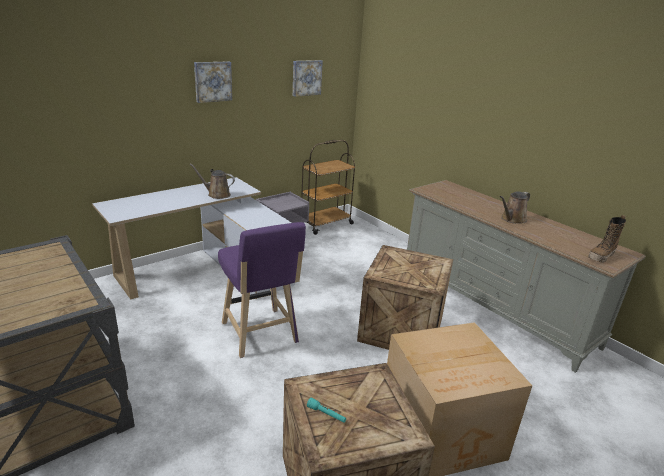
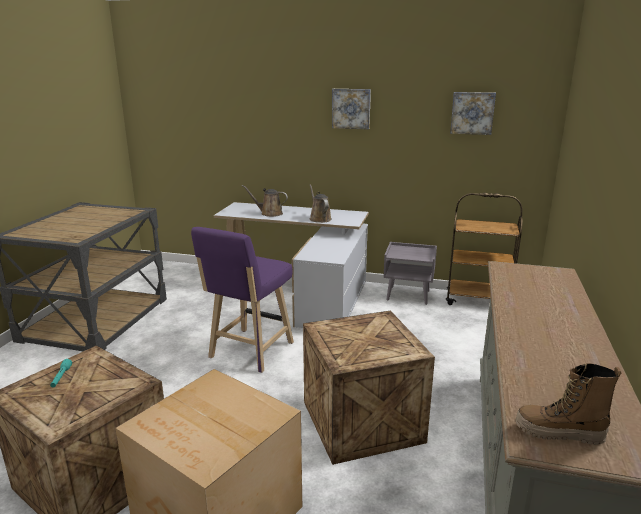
camera: 55 degrees right, 5 degrees down
brown watering can [500,191,530,224] -> brown watering can moved to [242,185,288,217]

